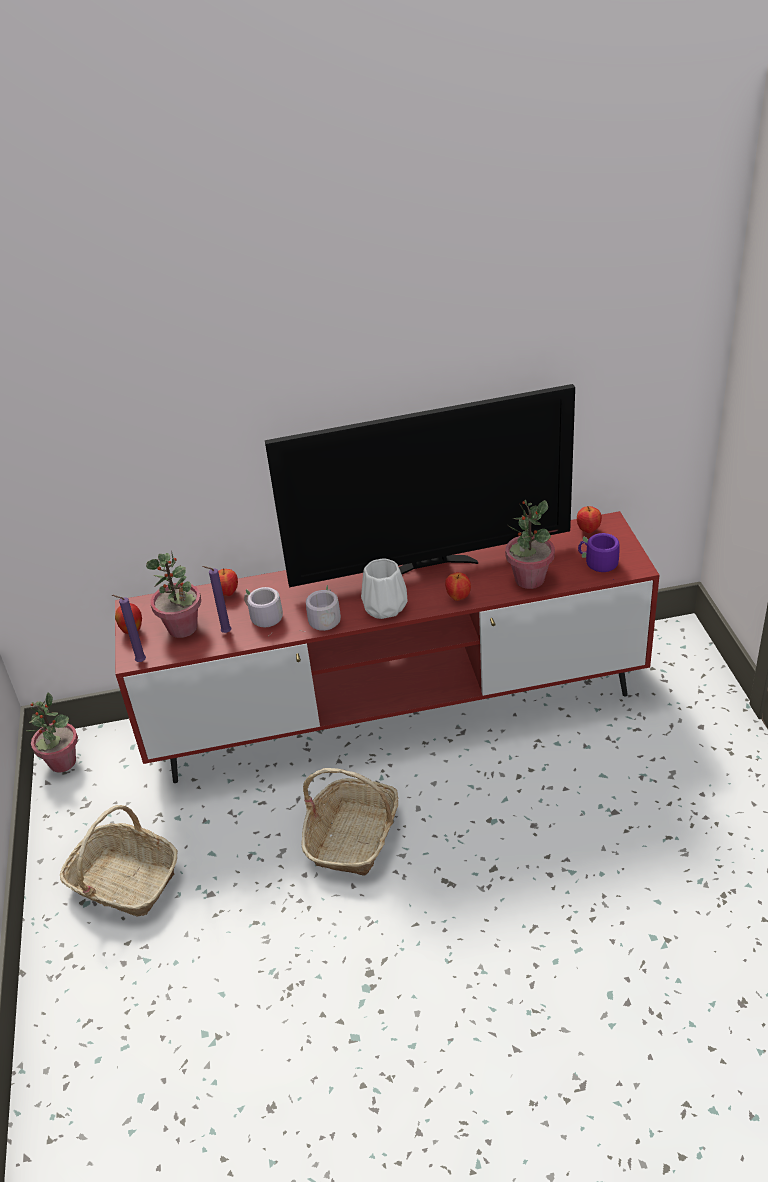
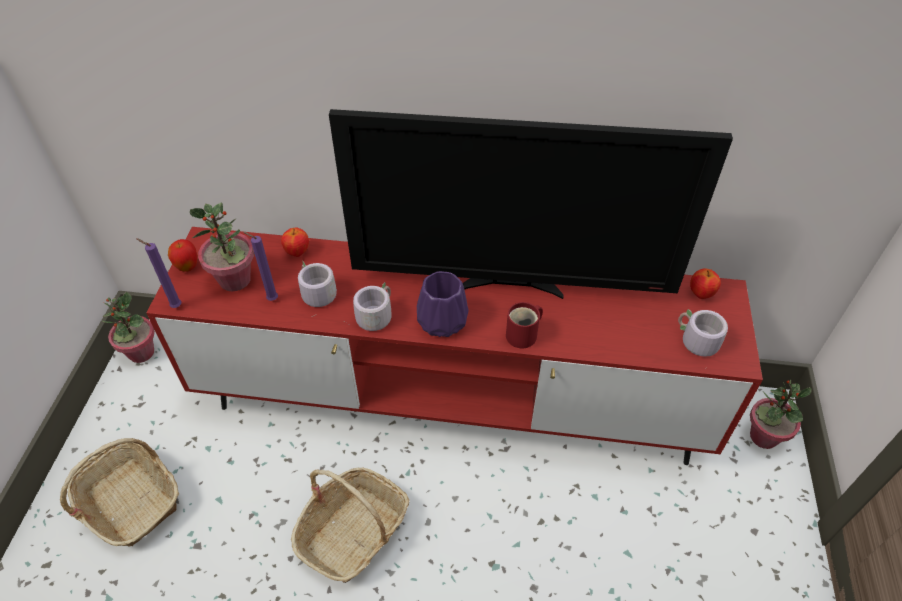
camera: 15 degrees right, 10 degrees up
white vase [361,559,408,619] -> purple vase [417,271,469,337]
apple [445,572,471,601] -> red mug [506,302,543,348]
potted plant [505,500,555,589] -> potted plant moved to [750,380,812,449]
purple mug [578,533,620,579] -> grey mug [678,309,728,366]

